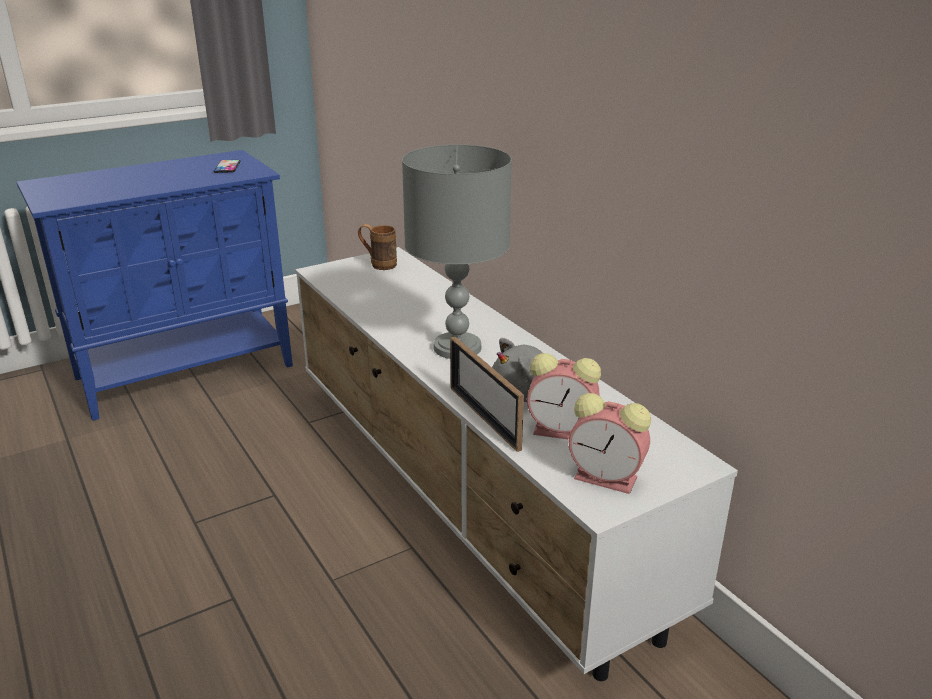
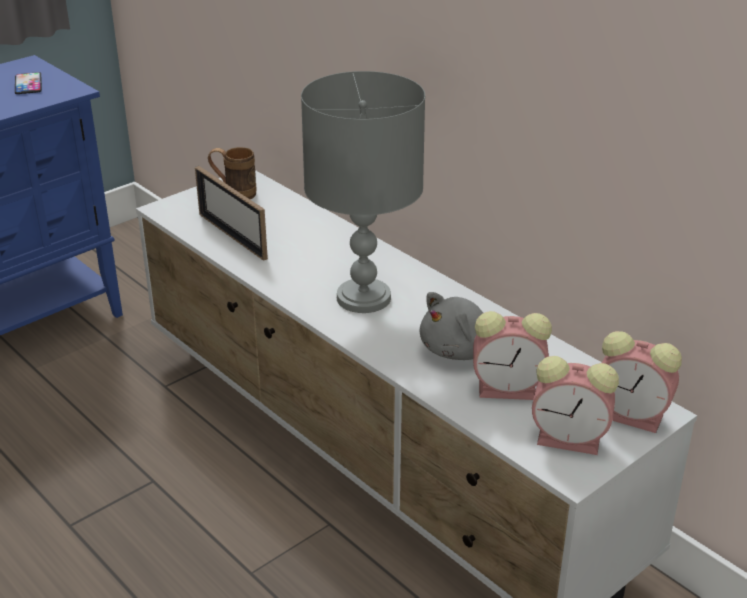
camera: 10 degrees left, 5 degrees up
picture frame [450,336,524,452] -> picture frame moved to [195,166,268,261]
none -> alarm clock [602,331,682,433]

